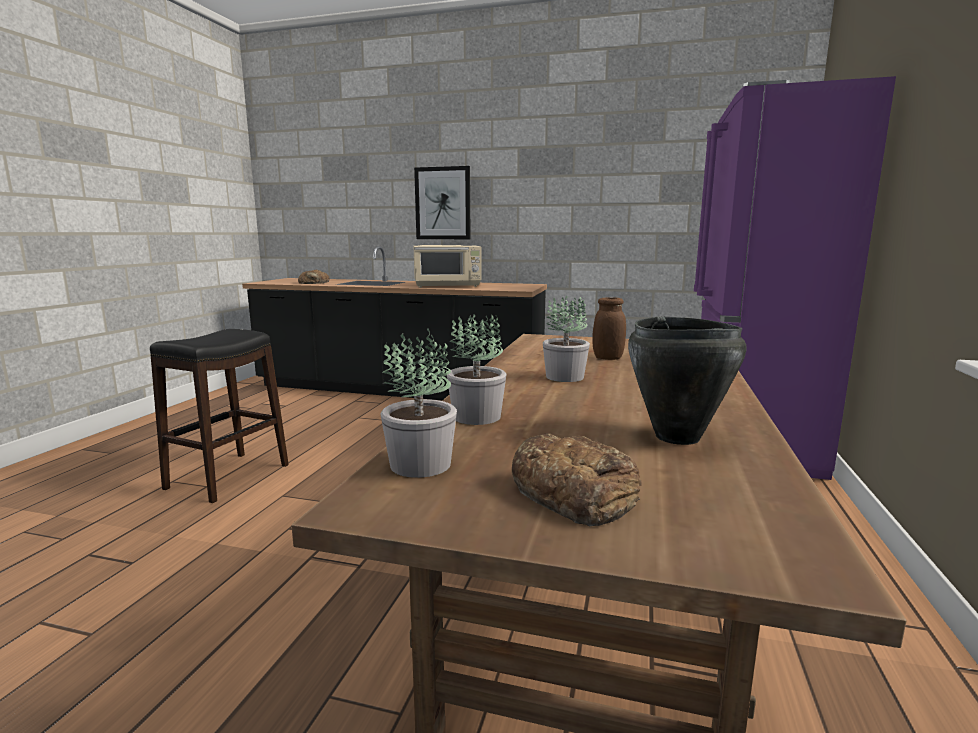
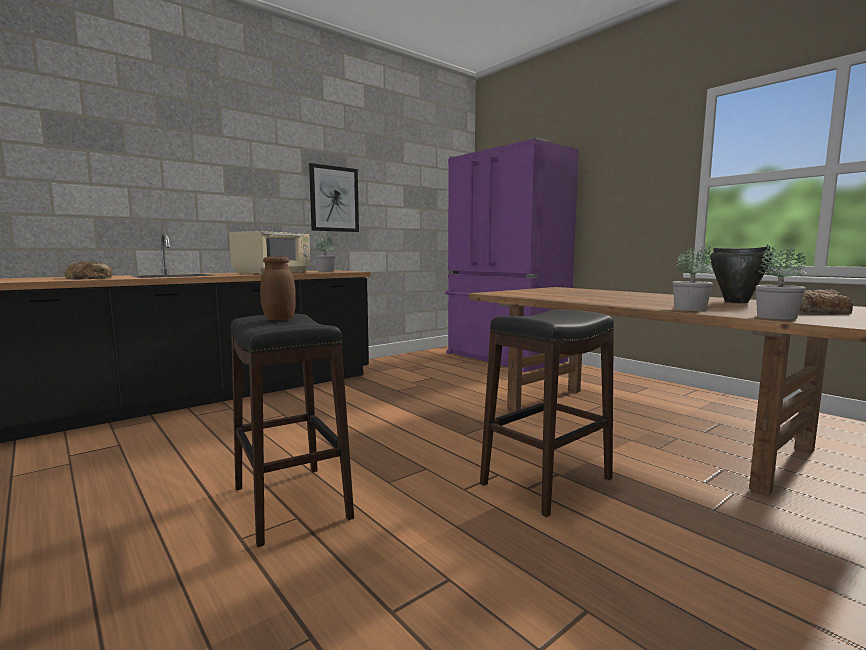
camera: 55 degrees left, 5 degrees down
picture [414,166,471,239] -> picture moved to [309,163,359,232]
potted plant [543,296,590,382] -> potted plant moved to [315,235,335,271]
brown jar [592,297,626,360] -> brown jar moved to [260,256,296,320]
none -> black stool [480,309,614,517]

